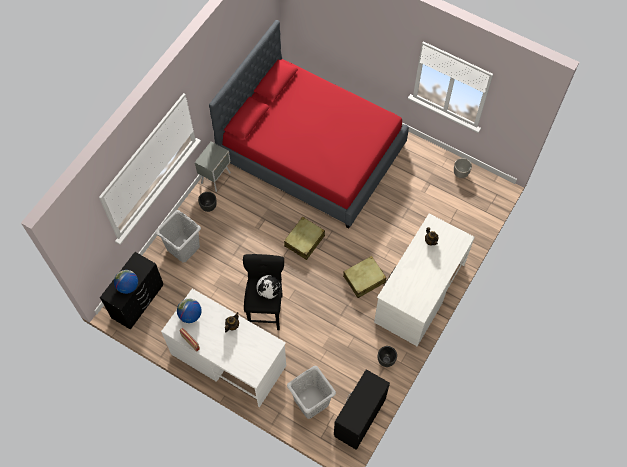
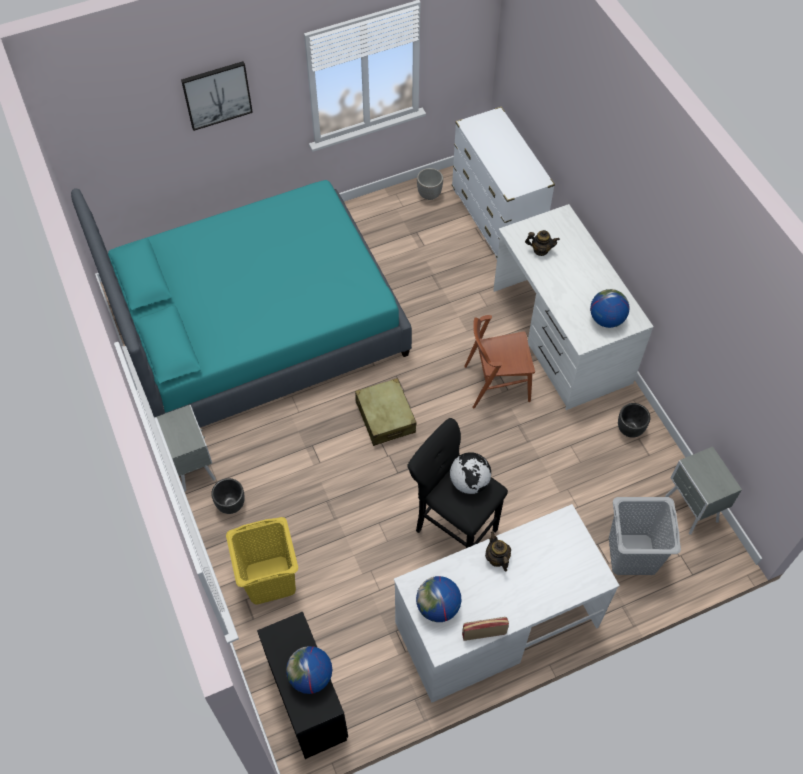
camera: 55 degrees left, 5 degrees down
grey laundry basket [155,210,201,263] -> yellow laundry basket [226,517,298,605]
red bed [209,20,409,228] -> turquoise bed [71,180,412,428]
black dresser [334,369,390,450] -> grey nightstand [665,446,742,535]
beige suitcase [343,256,386,298] -> brown chair [464,315,535,409]
none -> picture [181,61,253,131]
none -> white dresser [452,107,555,259]
none -> globe [590,289,630,328]

